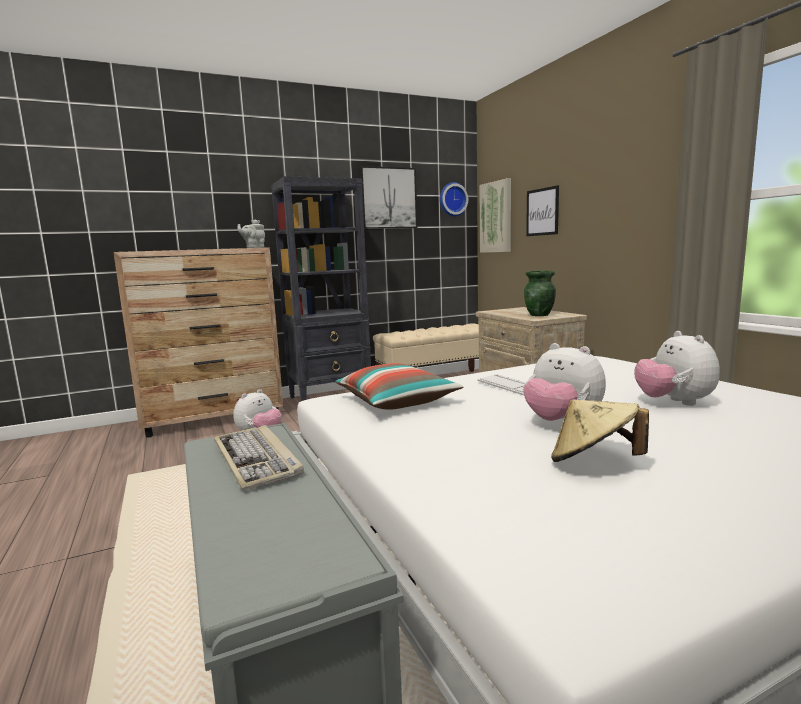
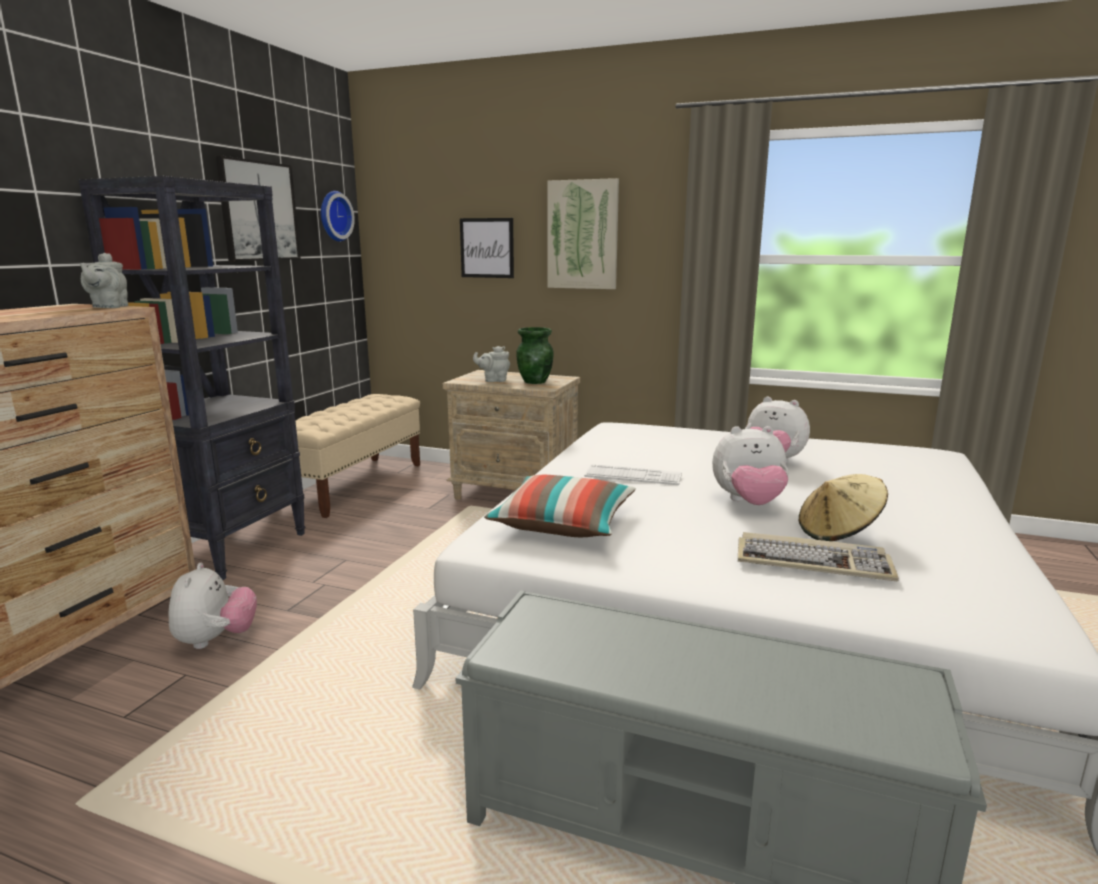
camera: 45 degrees left, 5 degrees up
keyboard [214,425,304,491] -> keyboard moved to [738,532,899,581]
picture [479,178,511,253] -> picture moved to [547,178,619,289]
none -> grey teapot [473,346,510,382]

